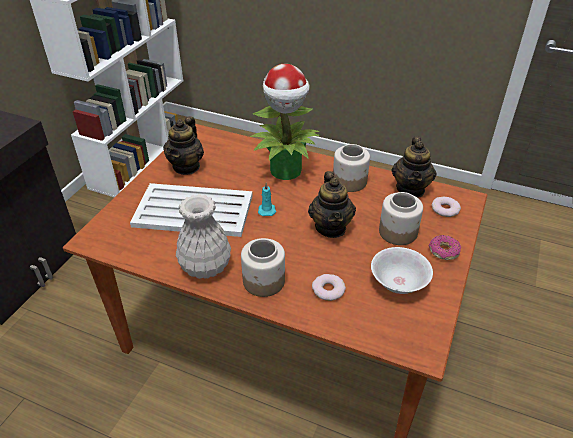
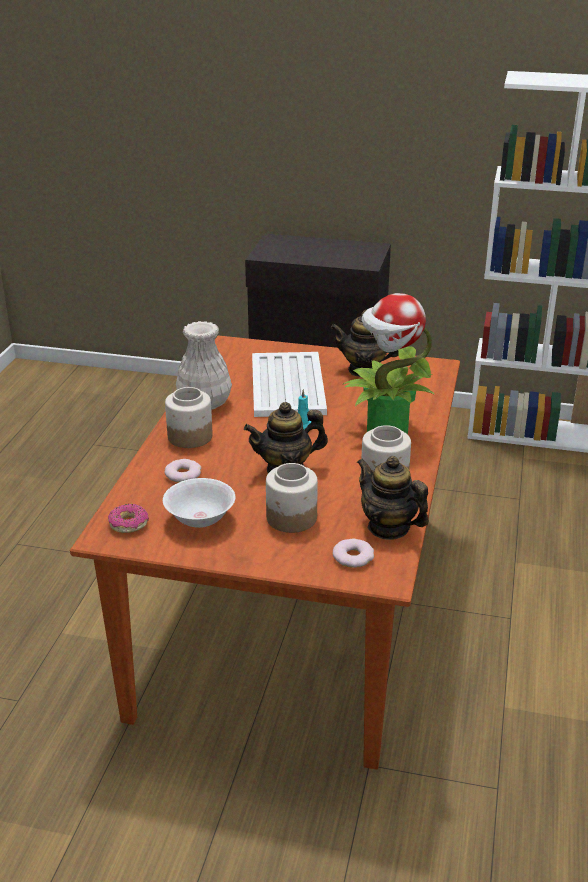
camera: 80 degrees right, 10 degrees down
teapot [392,136,437,198] -> teapot turned 45 degrees clockwise [357,456,429,540]
donut [428,235,461,260] -> donut moved to [108,504,149,533]

